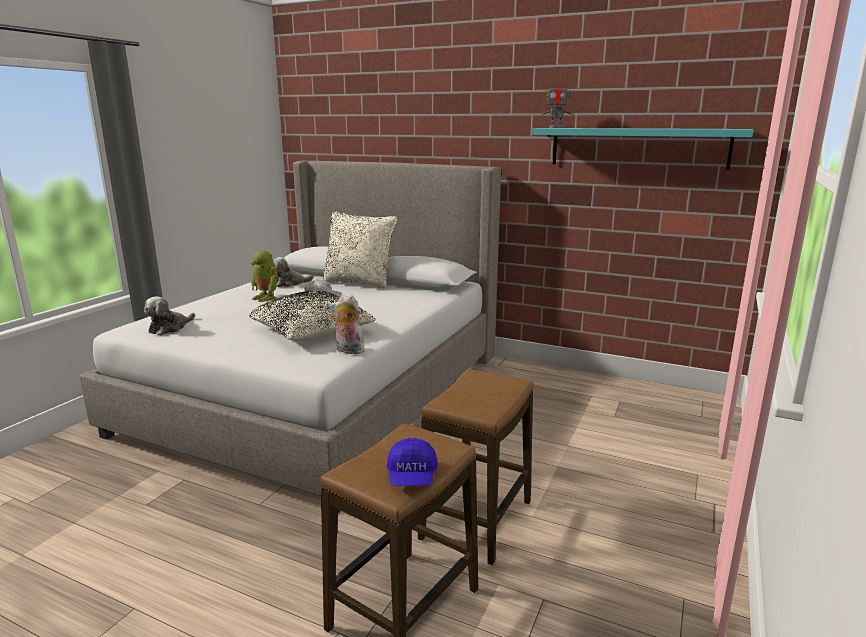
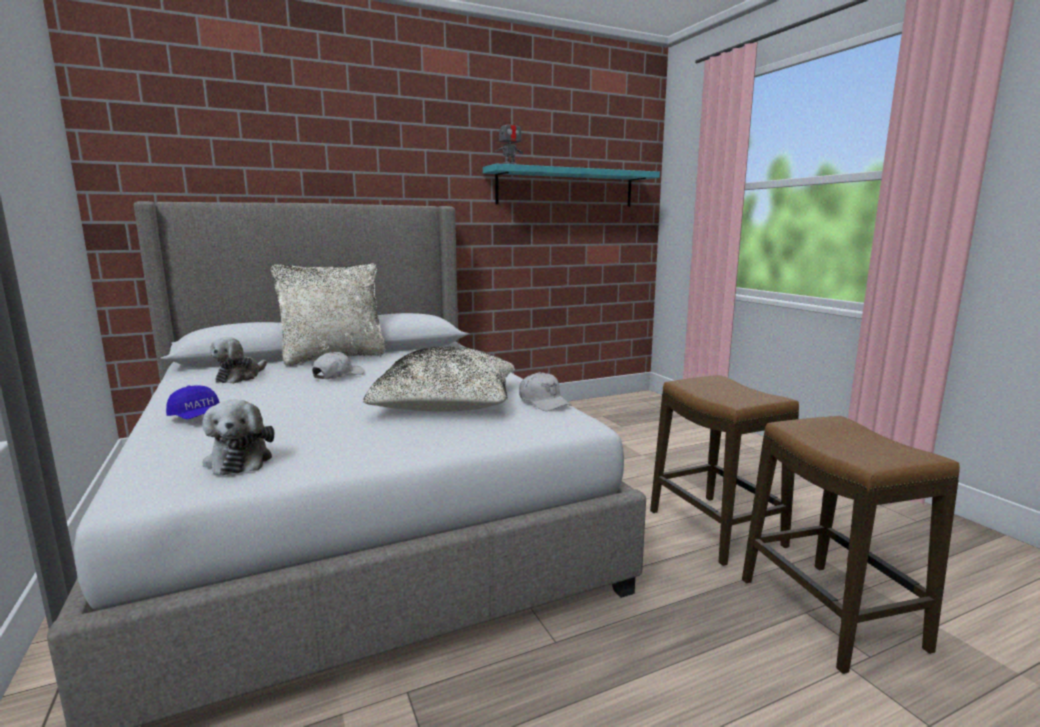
camera: 50 degrees left, 5 degrees down
toy robot [251,250,278,302] -> none
plush toy [330,295,365,354] -> white cap [519,372,572,411]
blue cap [387,438,438,486] -> blue cap moved to [166,385,220,419]

